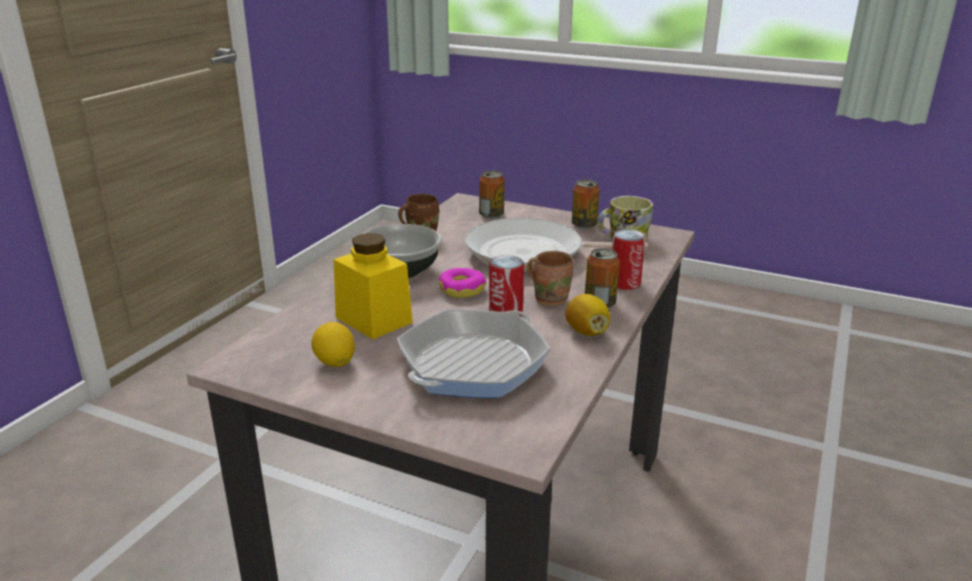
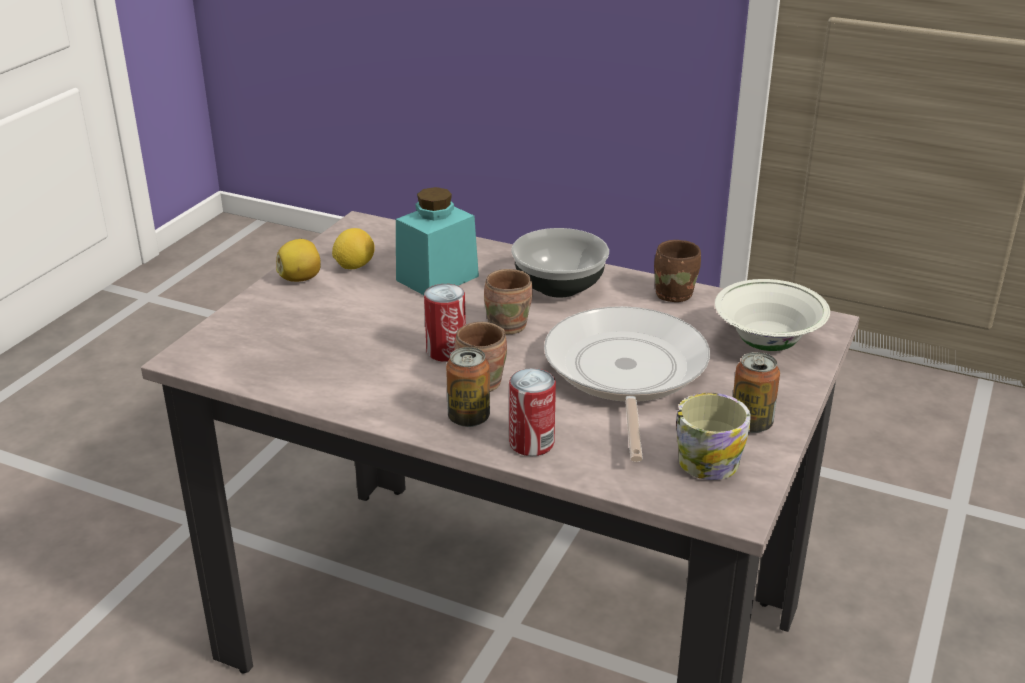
camera: 90 degrees right, 5 degrees up
yellow jar [334,233,413,340] -> turquoise jar [396,187,479,295]
frying pan [397,310,551,398] -> none
donut [438,268,486,298] -> brown mug [484,269,532,334]
can [479,171,505,219] -> white bowl [715,279,830,351]
lemon [565,294,610,336] -> lemon moved to [276,239,321,282]

